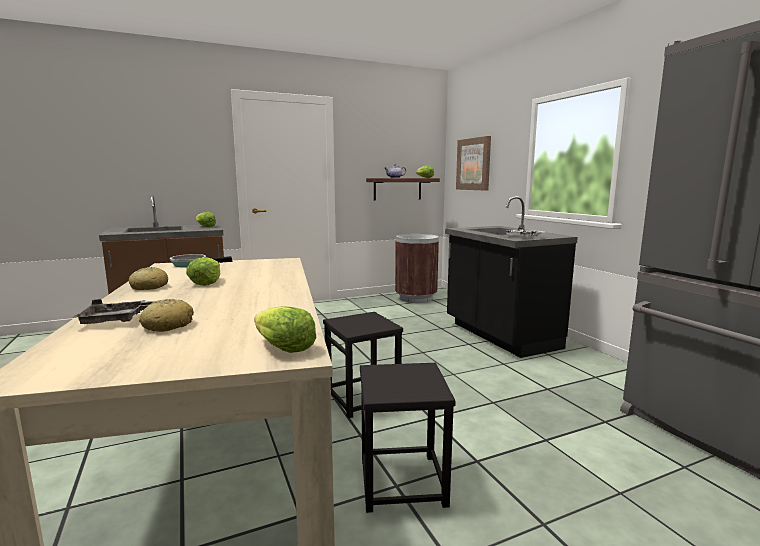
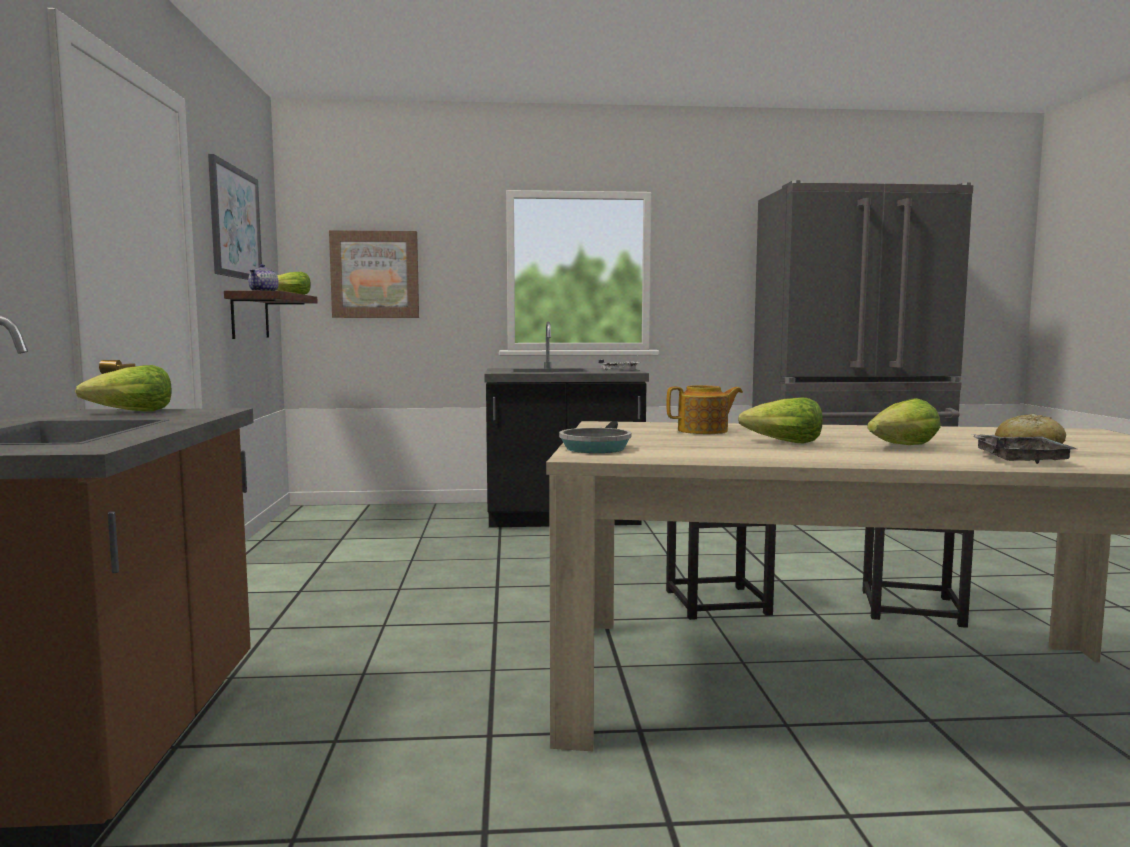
camera: 70 degrees left, 5 degrees down
bread [129,267,168,290] -> none
lettuce [254,306,316,353] -> lettuce moved to [867,398,941,445]
brown trash can [395,234,439,303] -> none
none -> picture [208,154,262,280]
none -> teapot [667,385,743,434]

